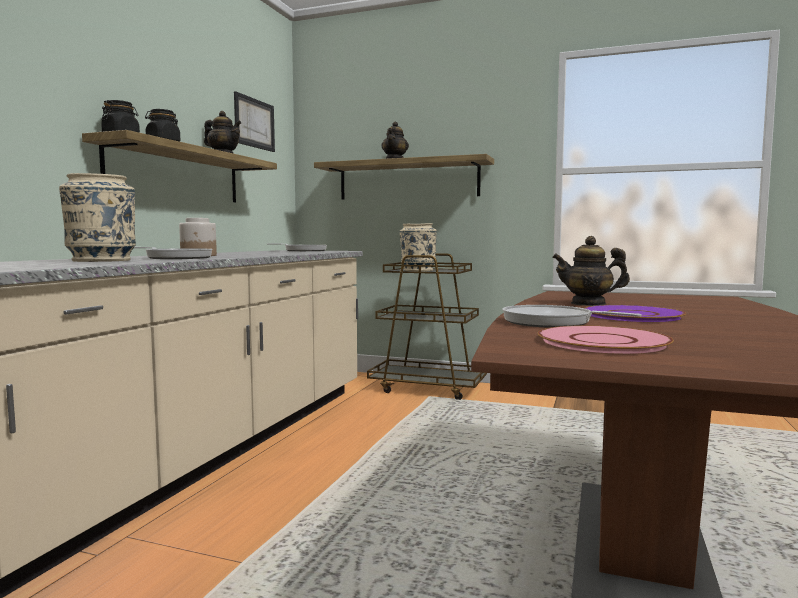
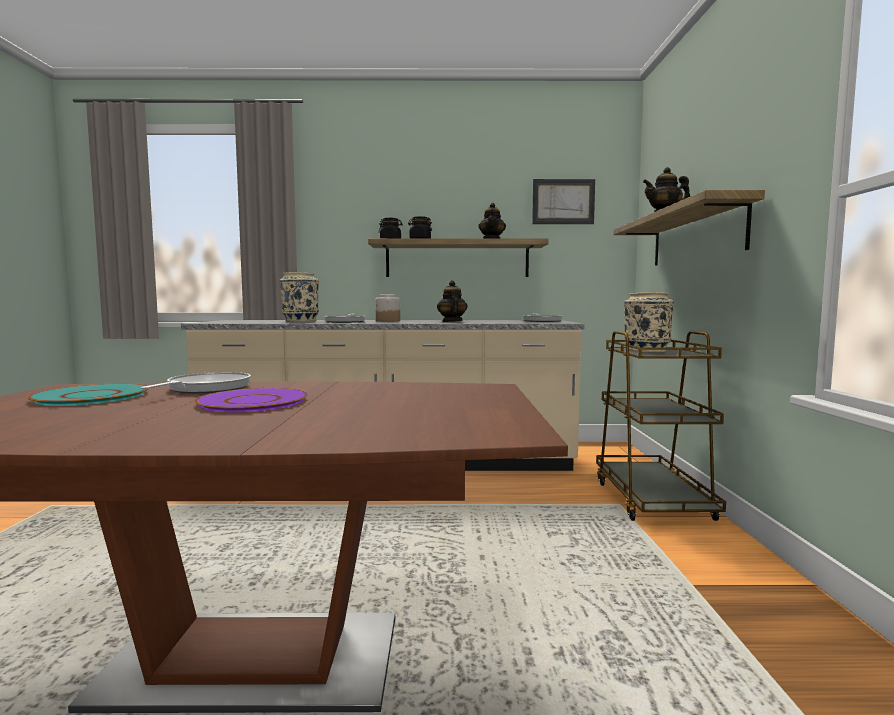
camera: 70 degrees right, 0 degrees up
pink plate [537,326,674,354] -> turquoise plate [27,384,148,406]
teapot [552,236,630,306] -> teapot moved to [437,280,468,322]

